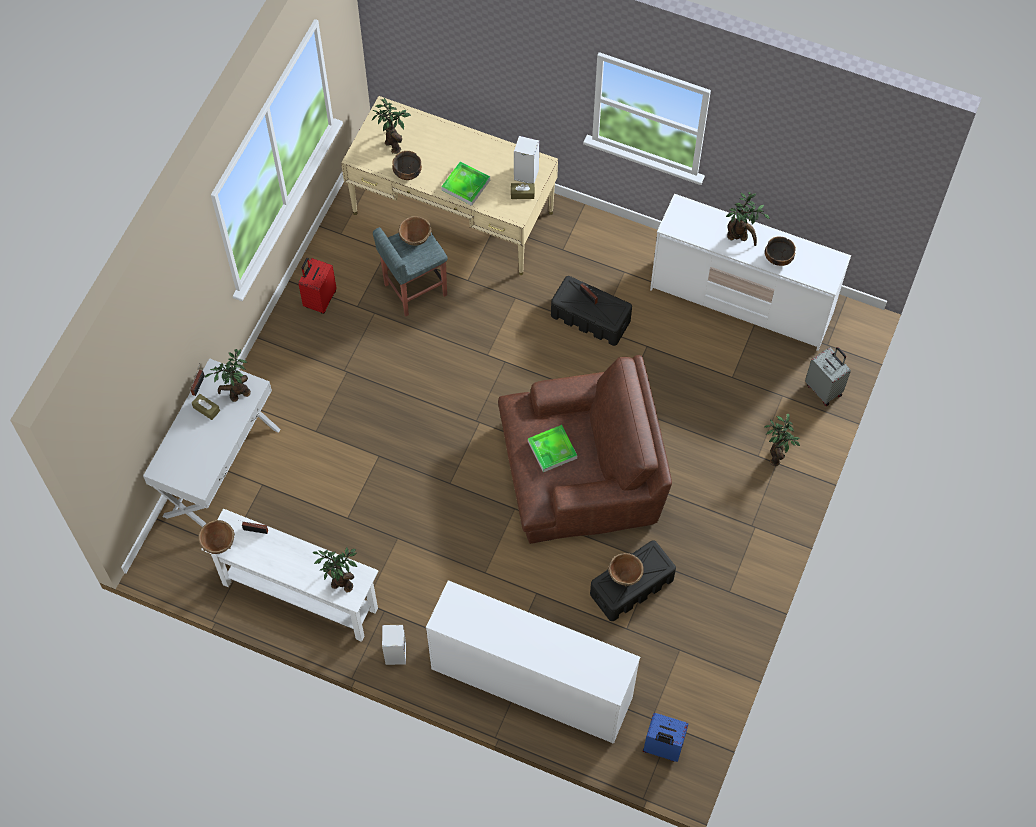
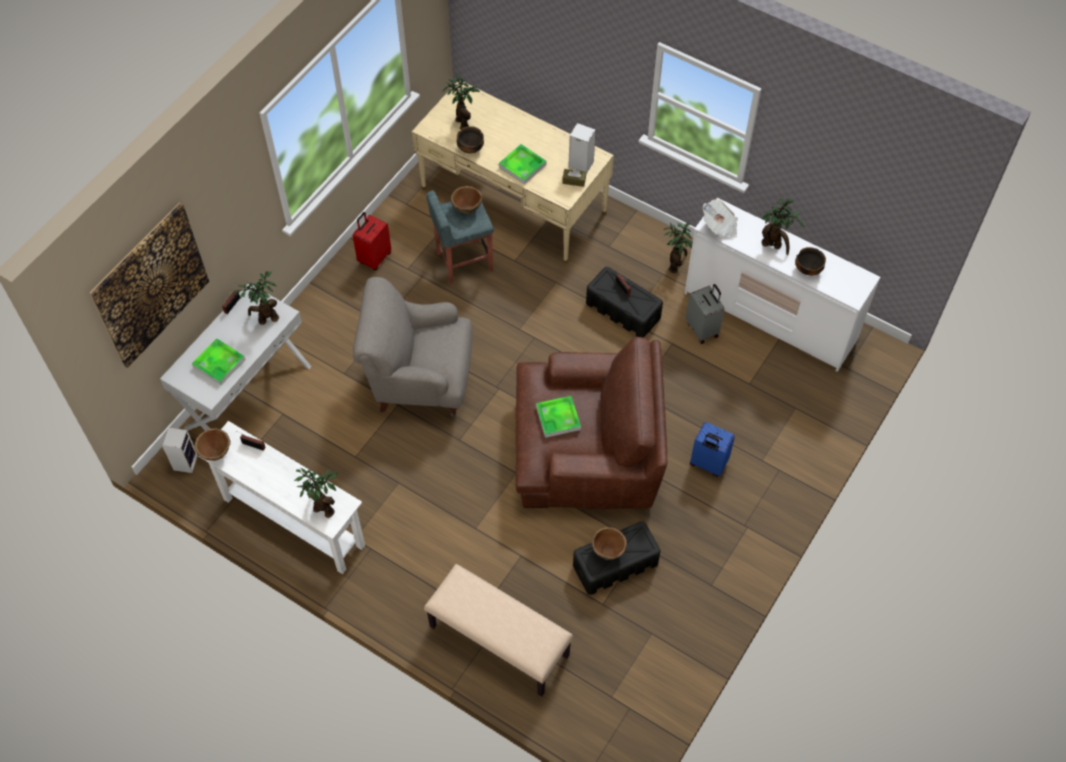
camera: 10 degrees right, 5 degrees down
brown tissue box [192,394,220,420] -> none
speaker [382,625,406,665] -> speaker moved to [162,427,197,473]
white dresser [426,580,640,744] -> beige bench [424,564,573,697]
blue suitcase [643,713,689,762] -> blue suitcase moved to [690,422,735,476]
potted plant [764,414,800,466] -> potted plant moved to [663,222,693,273]
grey suitcase [805,347,851,406] -> grey suitcase moved to [686,284,725,344]
none -> picture [90,203,209,368]
none -> tray [192,338,246,385]
none -> grey armchair [353,277,473,416]
none -> newspaper [703,200,738,238]

